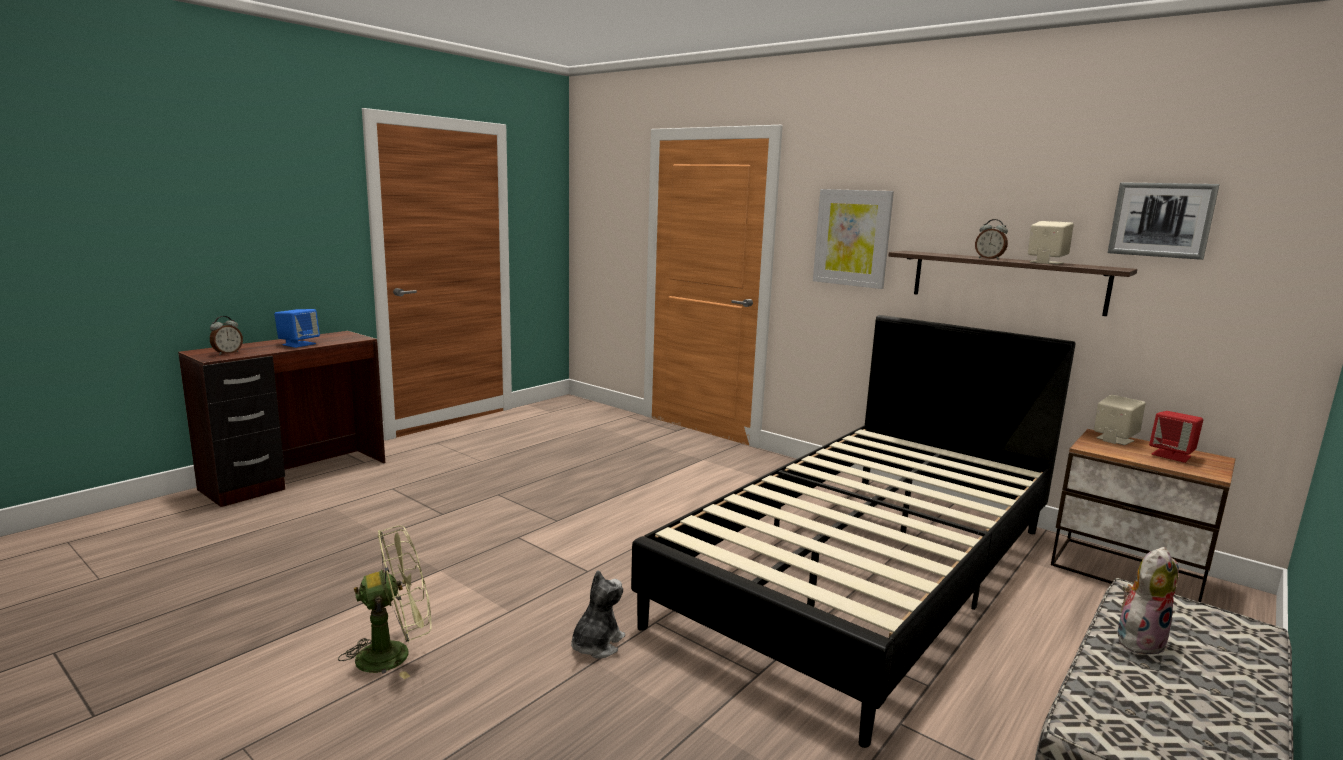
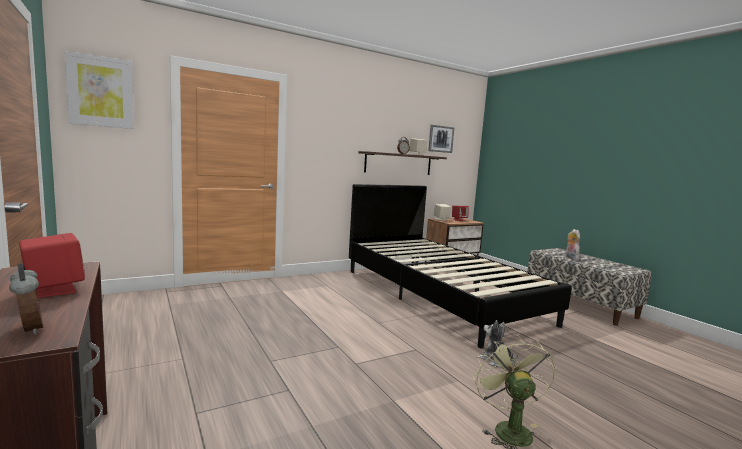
camera: 70 degrees left, 5 degrees down
blue speaker [274,309,320,348] -> red speaker [19,233,85,298]
picture [813,189,894,289] -> picture moved to [64,51,134,129]

